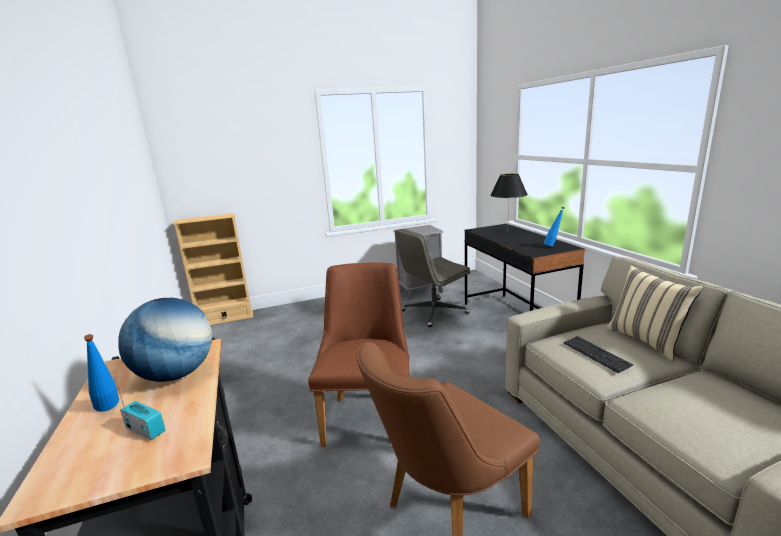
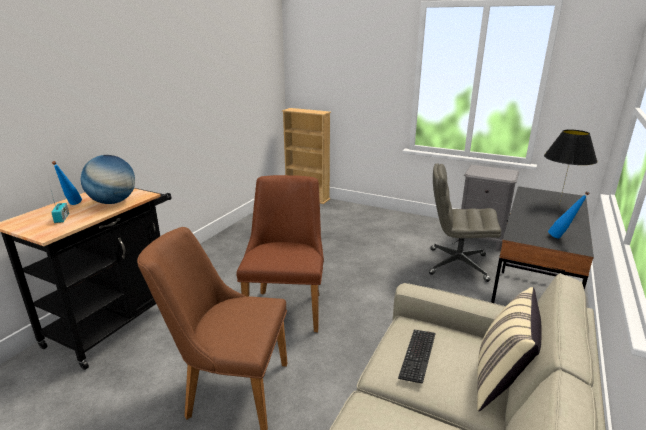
camera: 45 degrees right, 5 degrees up
brown chair [308,262,409,447] -> brown chair turned 45 degrees counterclockwise [236,175,324,332]

